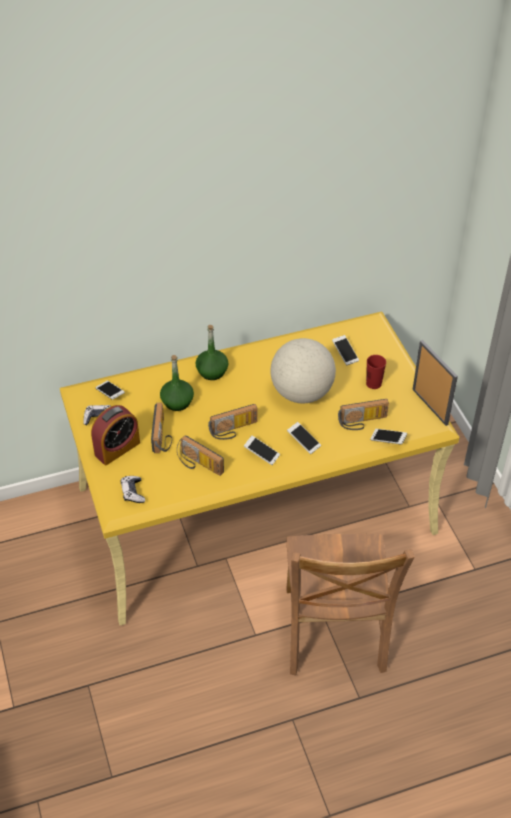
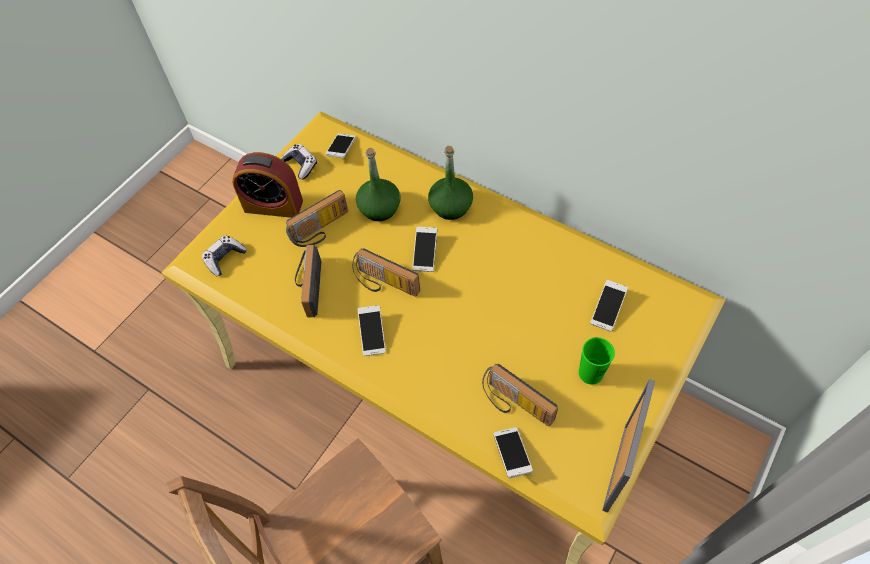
camera: 55 degrees right, 10 degrees up
globe [270,338,336,403] -> none
phone [287,422,321,454] -> phone moved to [412,227,437,272]
red cup [366,355,386,389] -> green cup [579,337,615,385]

